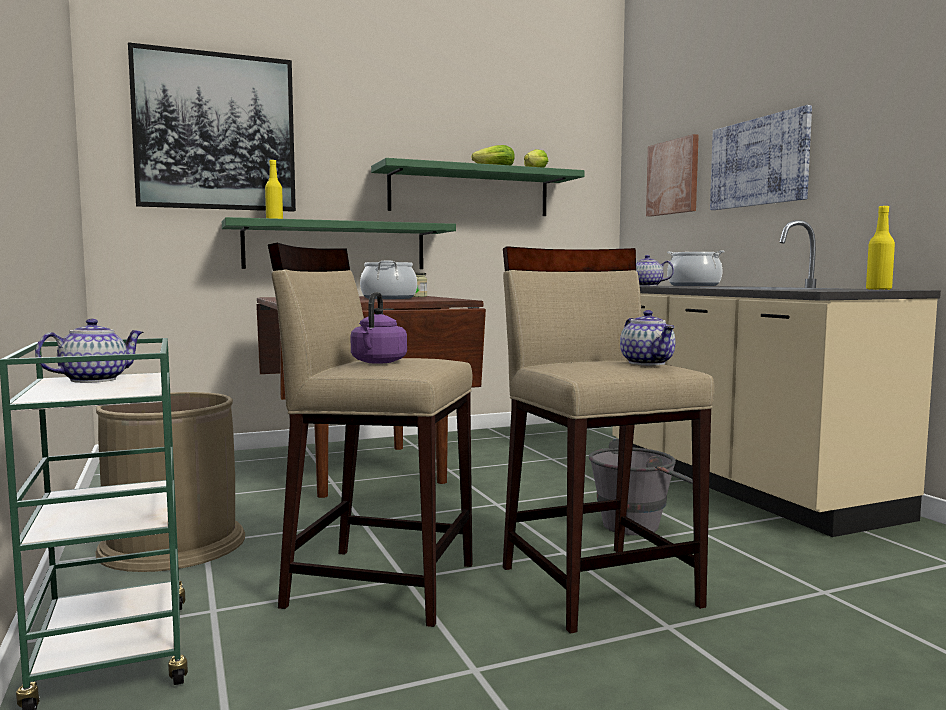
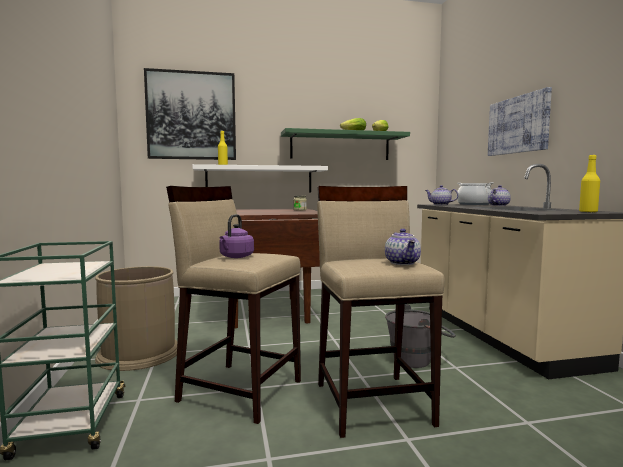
camera: 10 degrees right, 0 degrees up
teapot [35,319,143,383] -> teapot moved to [488,185,511,206]
green shelf [222,217,456,269] -> white shelf [192,164,328,193]
cooking pot [360,261,417,299] -> none
picture [646,134,699,217] -> none

